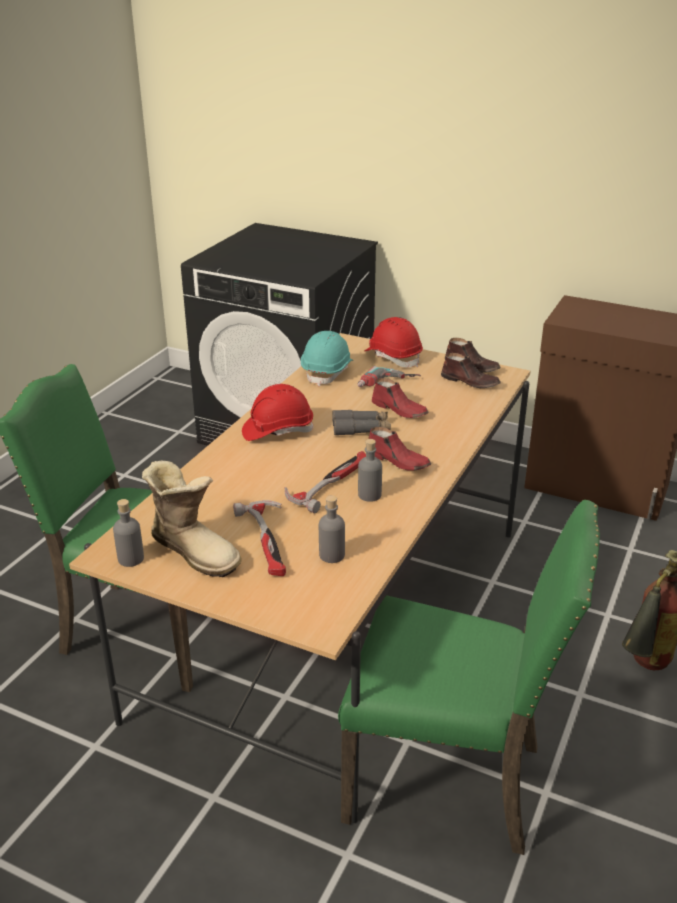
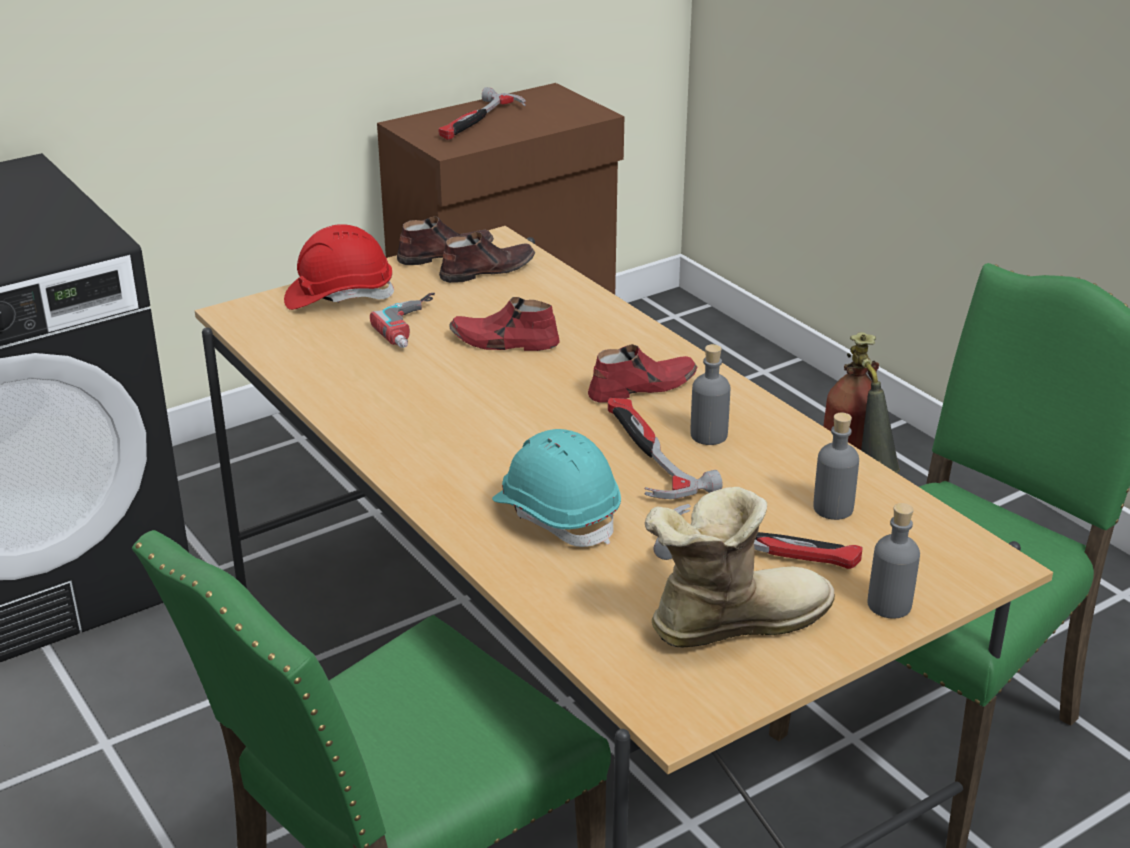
camera: 60 degrees left, 0 degrees up
grey bottle [113,499,144,567] -> grey bottle moved to [867,503,920,619]
red hard hat [242,384,314,441] -> none
turquoise hard hat [301,331,353,386] -> turquoise hard hat moved to [492,429,621,547]
grey binoculars [332,410,391,436] -> none
red shoe [372,378,429,418] -> red shoe turned 150 degrees counterclockwise [449,297,560,351]
none -> hammer [439,87,526,140]

